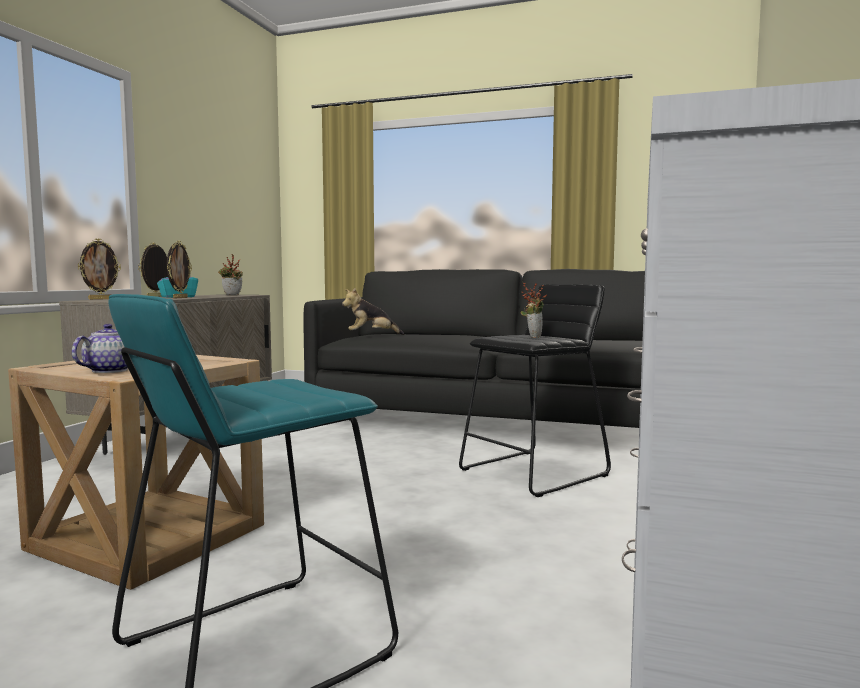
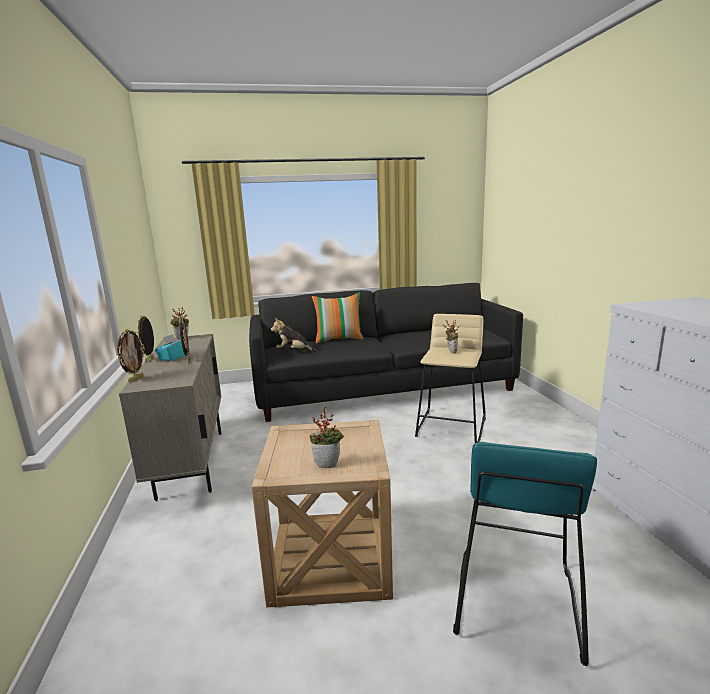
camera: 30 degrees left, 10 degrees up
teapot [72,324,128,373] -> potted plant [310,406,344,468]
plush toy [342,288,404,335] -> plush toy turned 60 degrees clockwise [271,318,317,352]
black stool [459,284,611,497] -> beige stool [415,314,486,443]
none -> pillow [312,293,364,344]

